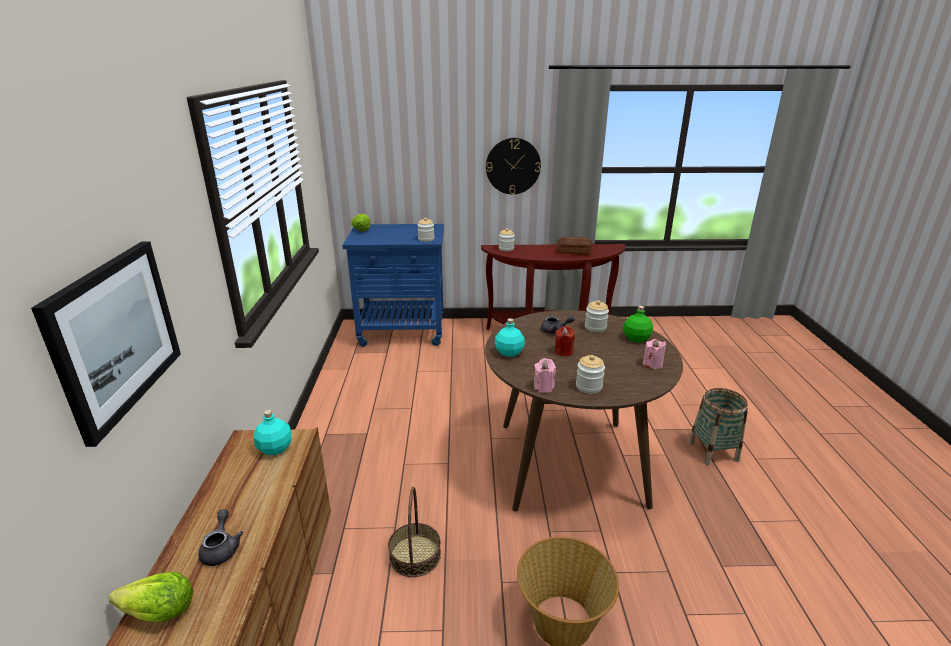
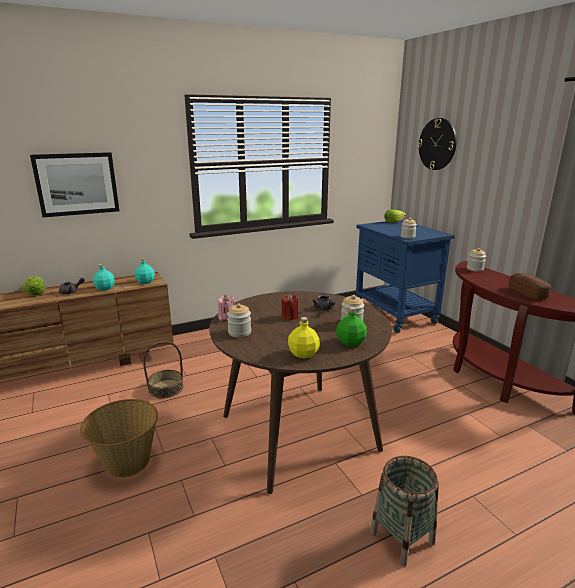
camera: 65 degrees right, 5 degrees down
wall clock [486,138,541,194] -> wall clock moved to [418,118,457,170]
turquoise bottle [495,318,525,357] -> turquoise bottle moved to [93,264,115,291]
pink candle [643,339,666,369] -> yellow bottle [288,317,320,359]

